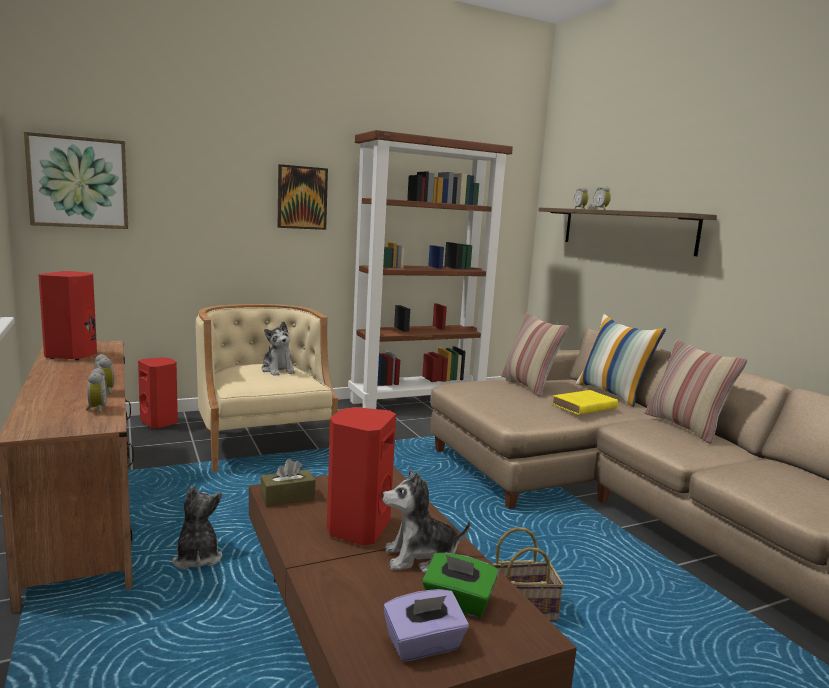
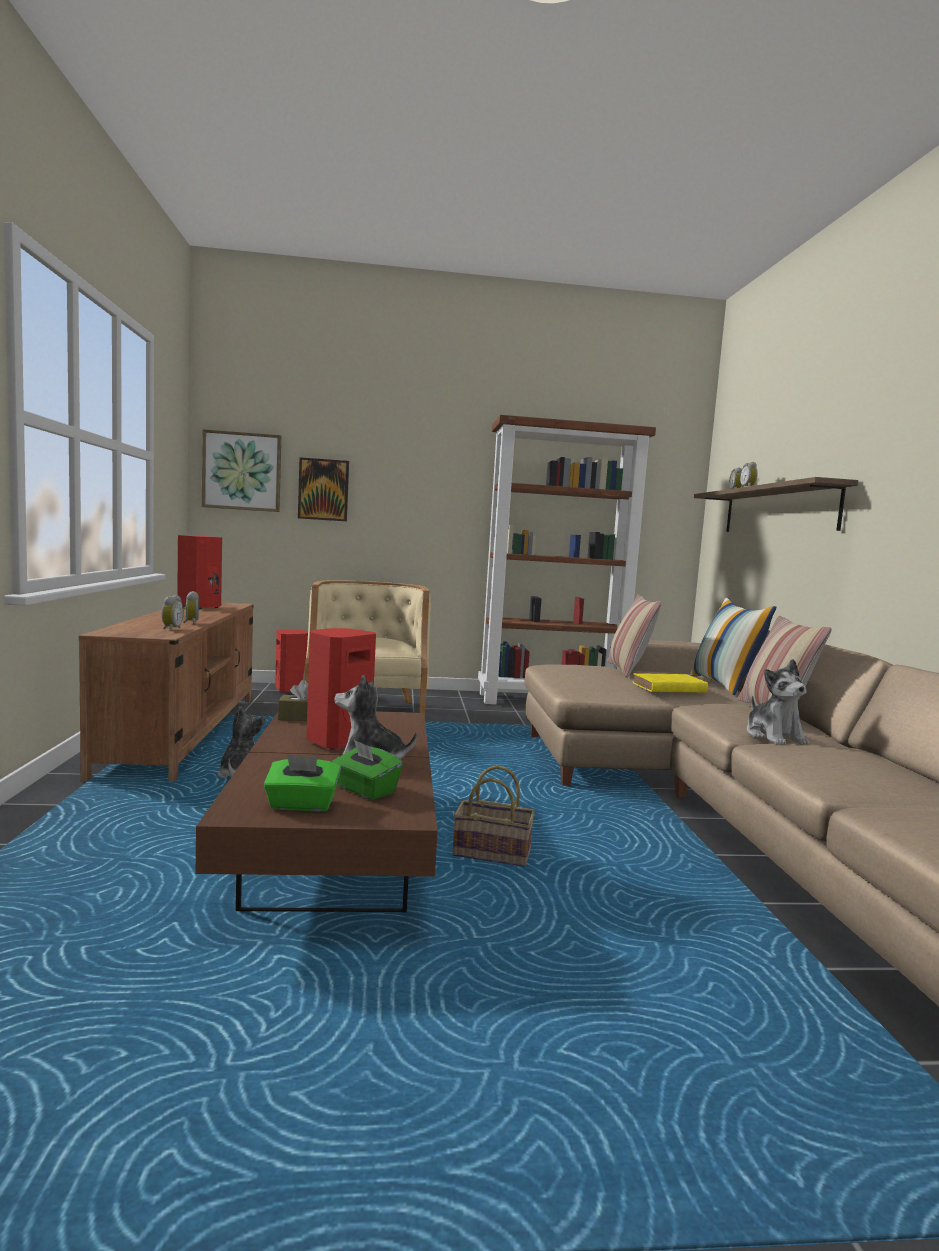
camera: 20 degrees right, 5 degrees down
plush toy [261,321,295,376] -> plush toy moved to [747,659,809,745]
picture [278,164,328,230] -> picture moved to [298,457,349,521]
purple tissue box [383,589,469,662] -> green tissue box [264,754,341,811]

